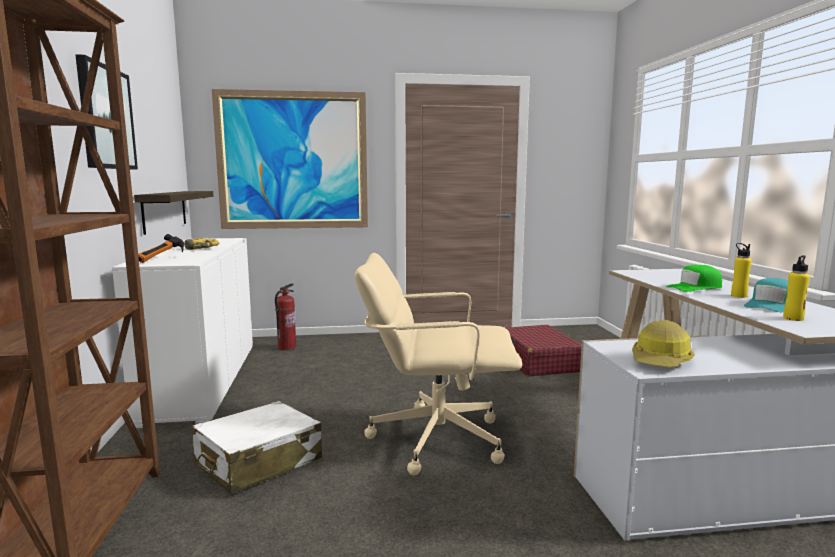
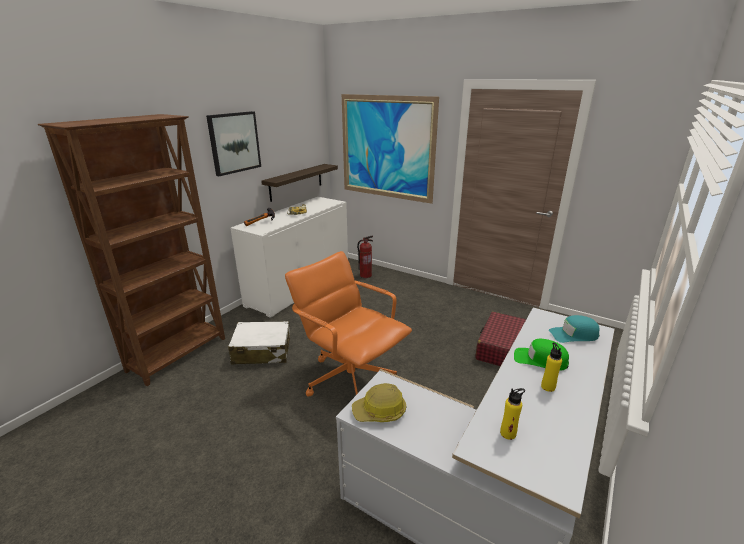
camera: 40 degrees right, 15 degrees up
beige office chair [355,253,522,475] -> orange office chair [285,251,412,397]
turquoise cap [744,278,788,312] -> turquoise cap moved to [549,315,600,343]

